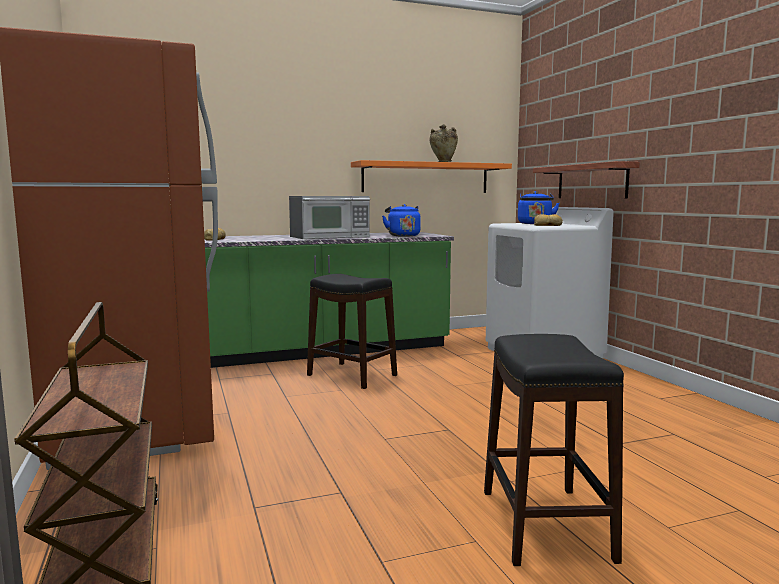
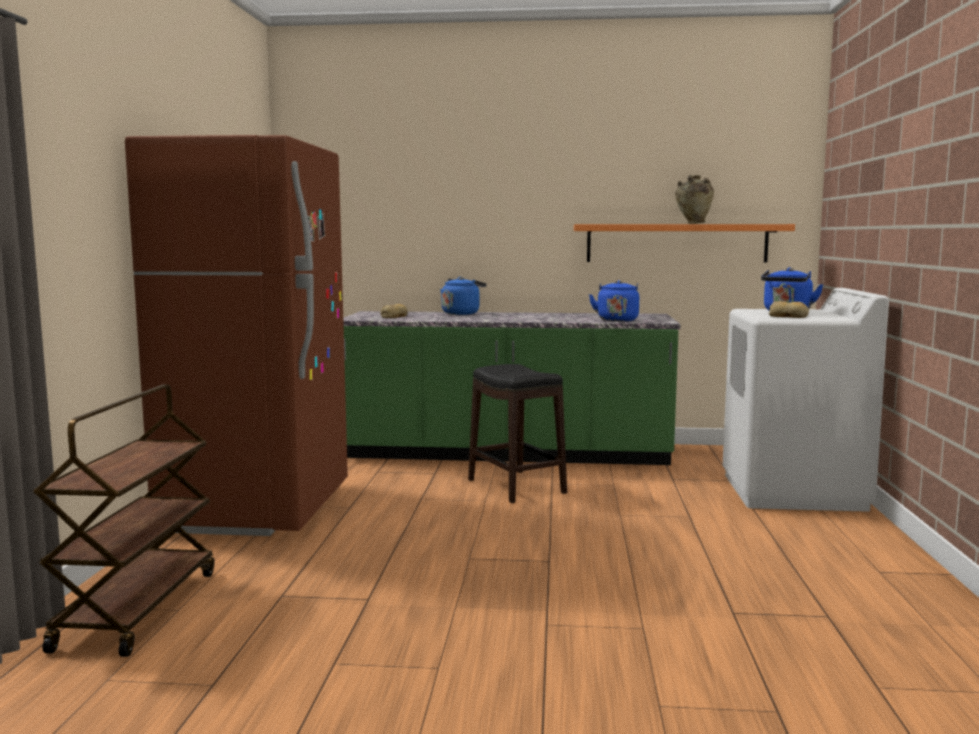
camera: 25 degrees right, 0 degrees up
microwave [289,196,370,239] -> none
black stool [484,334,624,566] -> none
shelf [533,161,640,198] -> none
none -> blue kettle [440,277,487,315]

